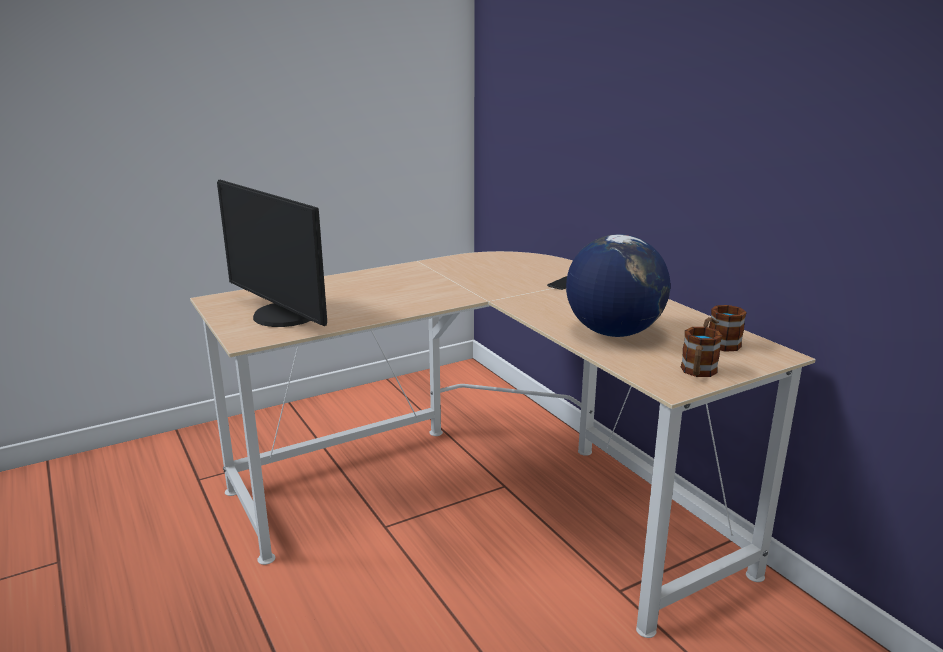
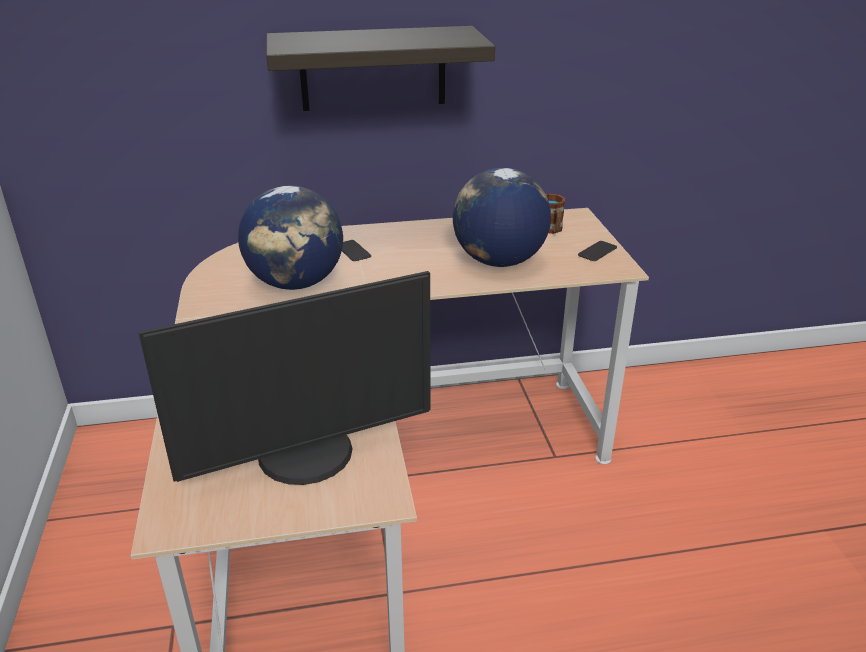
camera: 70 degrees left, 10 degrees up
mug [681,327,722,377] -> phone [578,241,617,261]
none -> globe [238,186,343,290]
none -> shelf [266,26,495,111]

